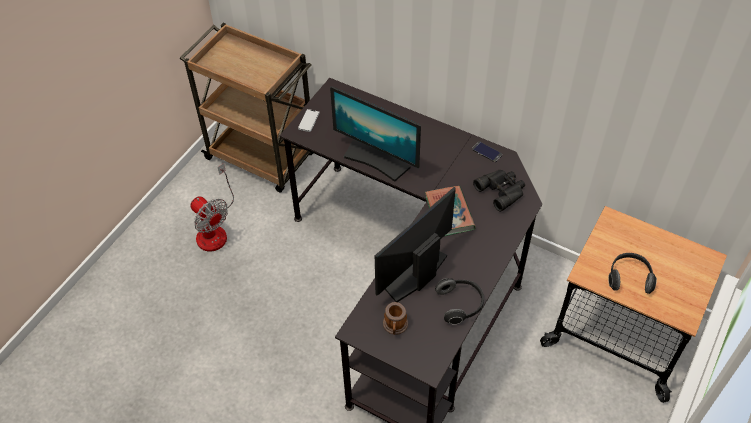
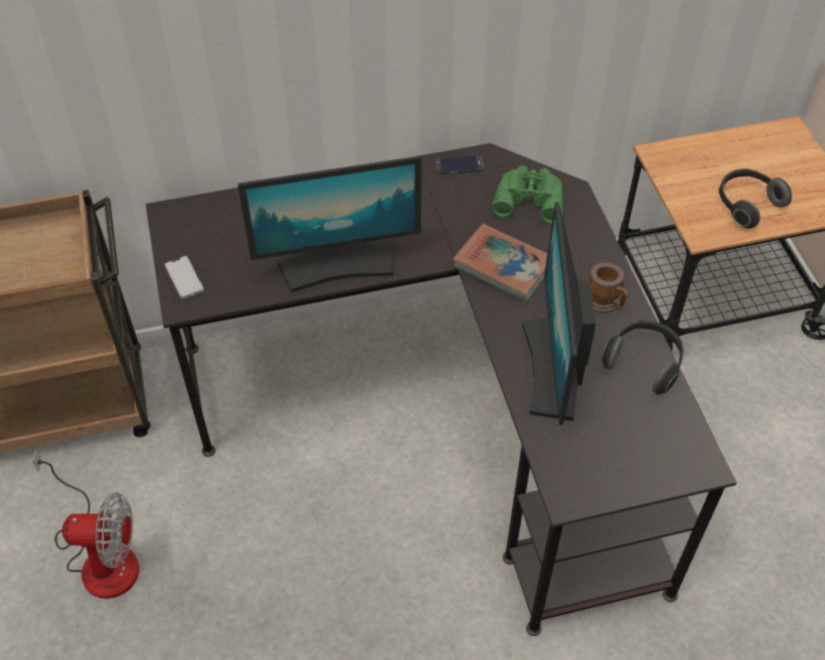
camera: 45 degrees left, 0 degrees up
mug [383,302,408,335] -> mug moved to [587,263,629,313]
black binoculars [473,170,525,212] -> green binoculars [492,165,563,224]

